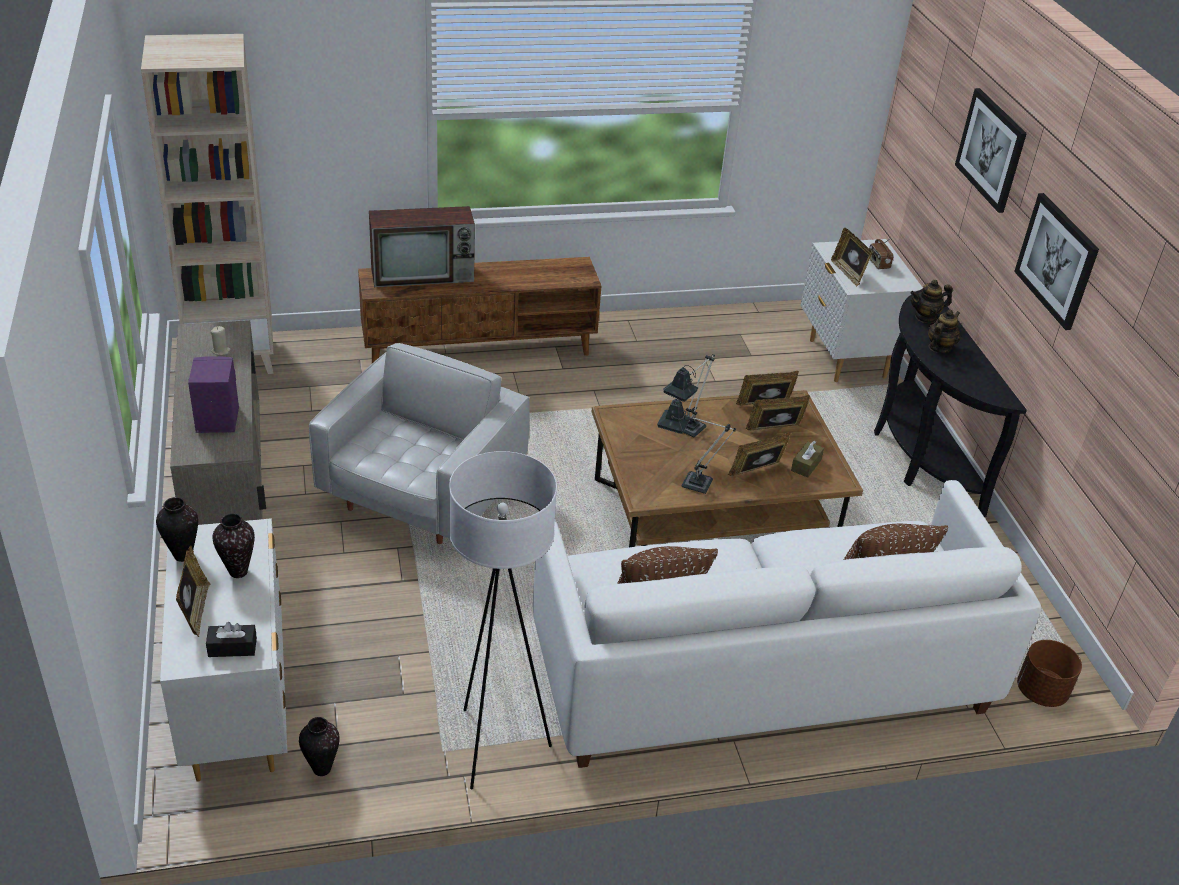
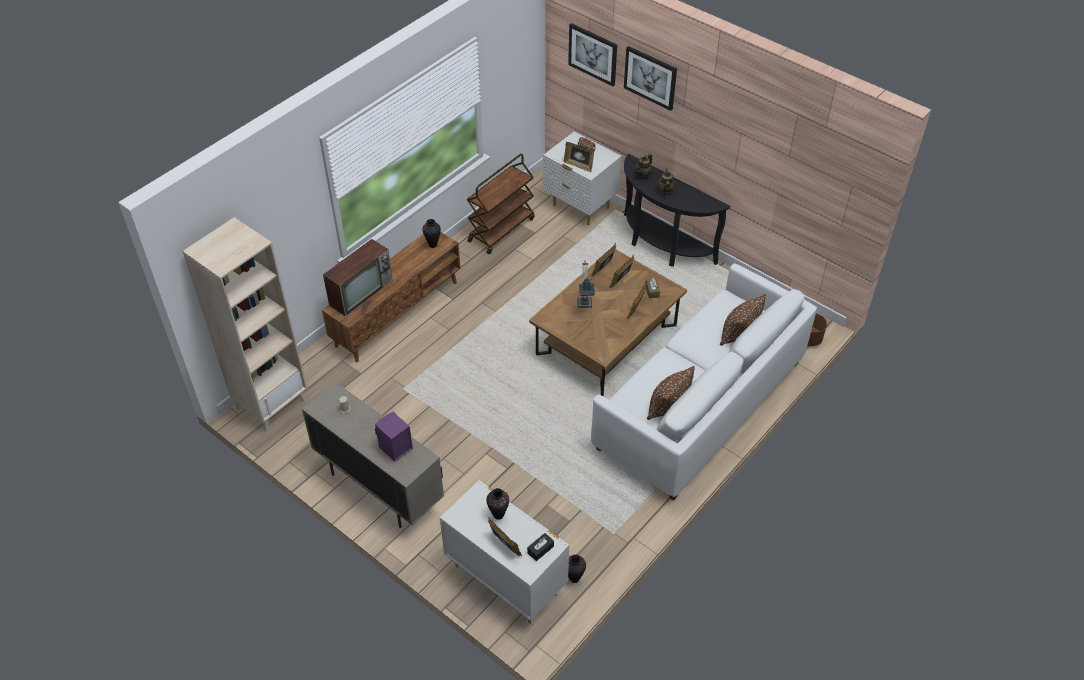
camera: 35 degrees left, 10 degrees up
vase [156,497,198,562] -> vase moved to [422,219,441,248]
white armchair [309,343,530,544] -> none
white floor lamp [449,451,557,790] -> none
table lamp [657,398,736,494] -> none
picture [1014,193,1099,330] -> picture moved to [568,23,617,86]
none -> brown cart [467,154,535,254]

